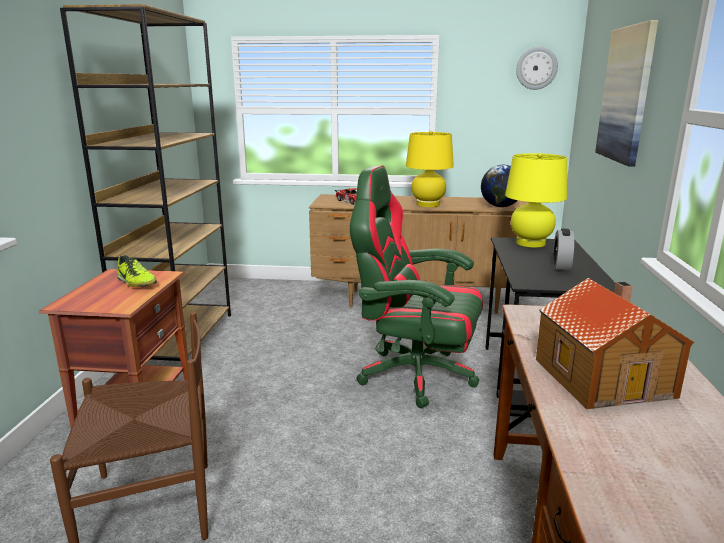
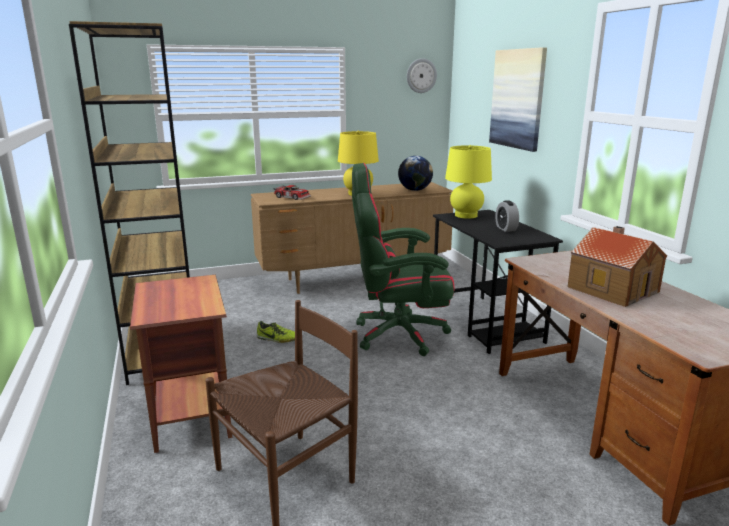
camera: 25 degrees left, 0 degrees up
shoe [117,255,157,287] -> shoe moved to [257,321,295,343]

